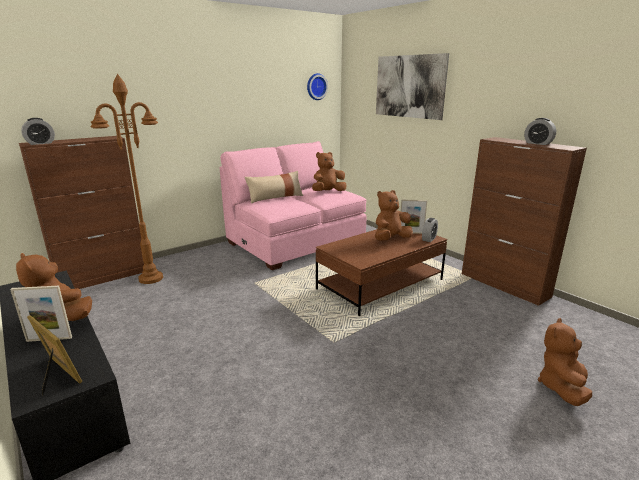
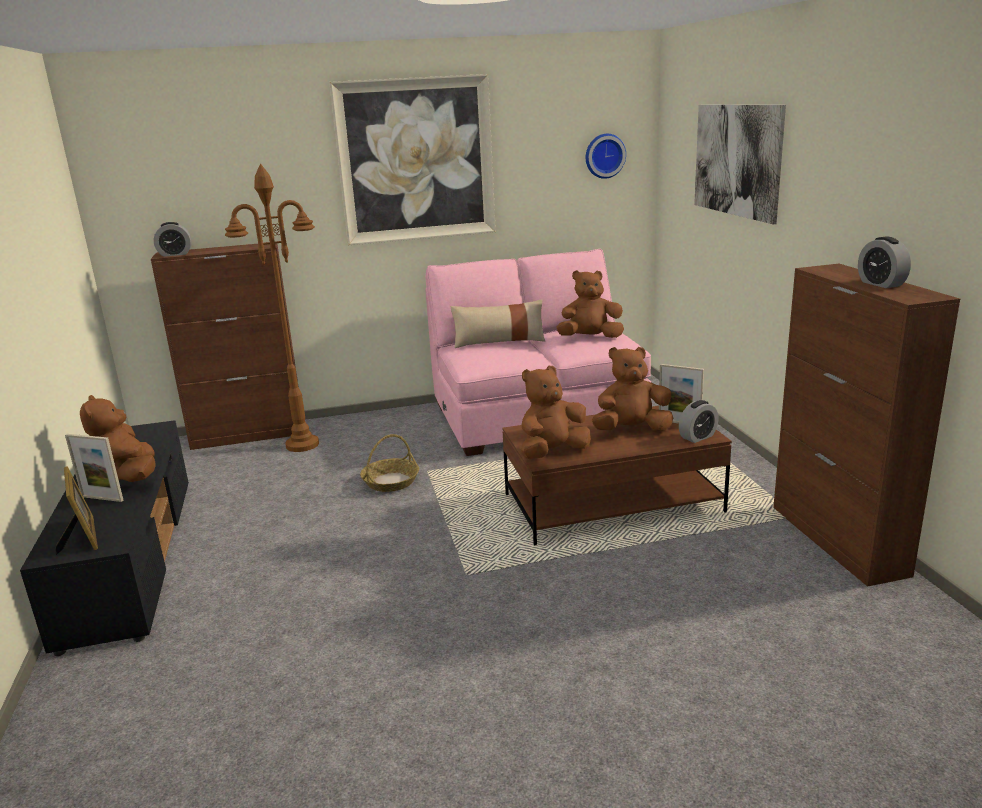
camera: 25 degrees right, 0 degrees up
brown plush toy [538,318,592,406] -> brown plush toy moved to [521,366,591,459]
none -> picture [329,74,496,245]
none -> basket [360,434,419,492]

